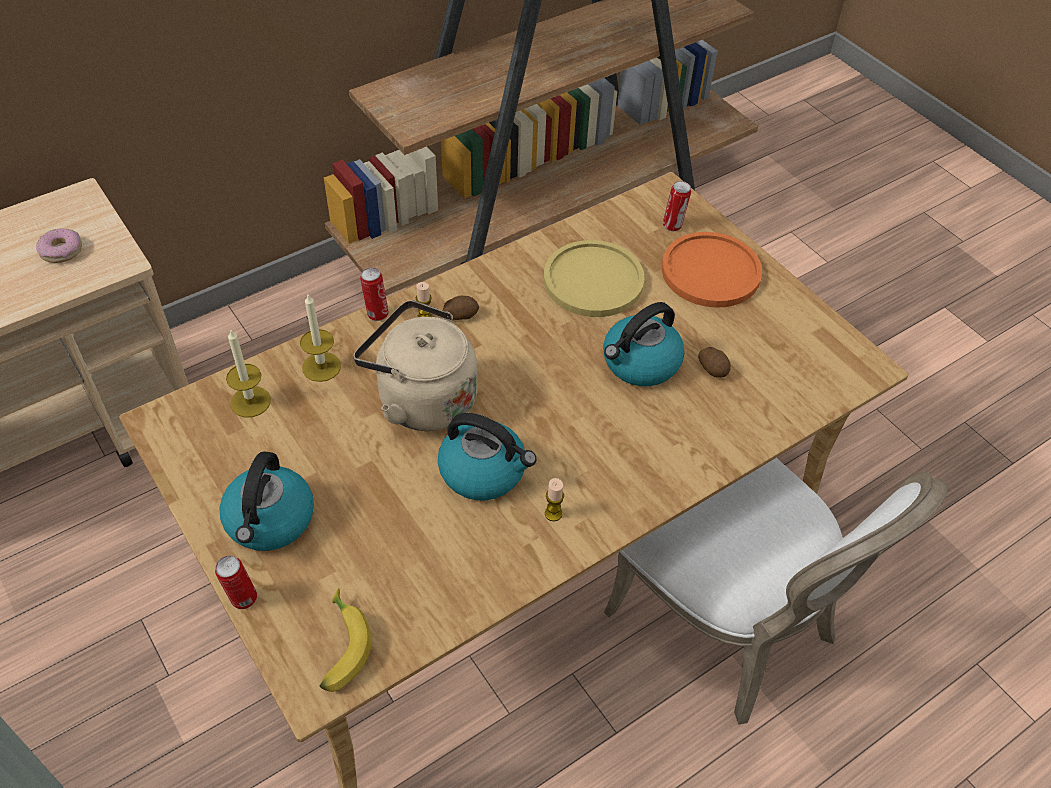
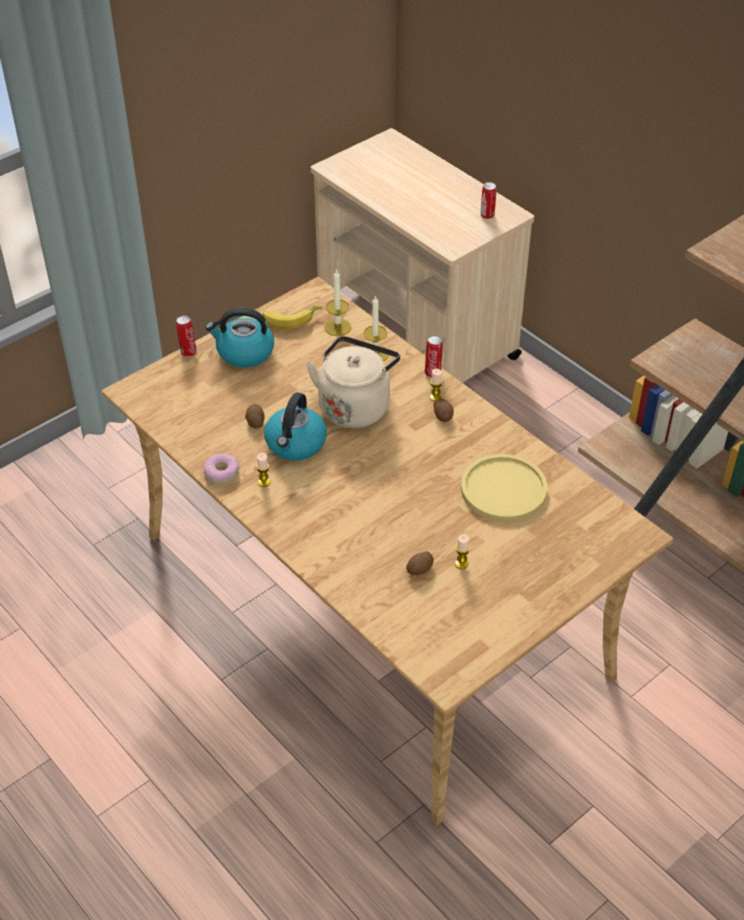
camera: 85 degrees right, 5 degrees down
donut [36,228,82,263] -> donut moved to [203,453,239,484]
banana [319,588,372,692] -> banana moved to [262,305,322,330]
kettle [603,302,685,386] -> none
white chair [604,458,947,725] -> none
orange plate [662,232,762,308] -> none
can [663,181,691,231] -> can moved to [481,182,497,219]
none -> potato [245,404,265,429]
none -> candle [455,534,470,569]

